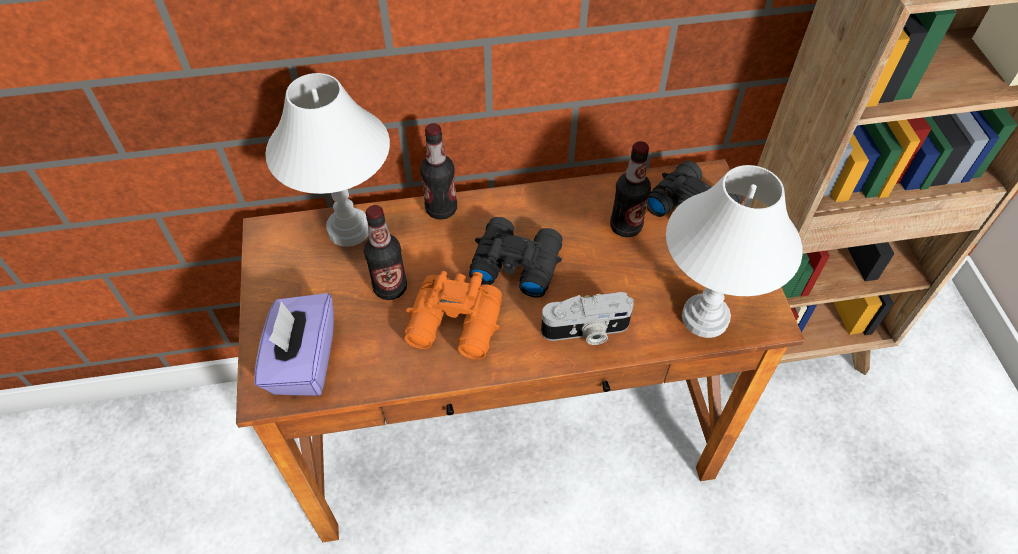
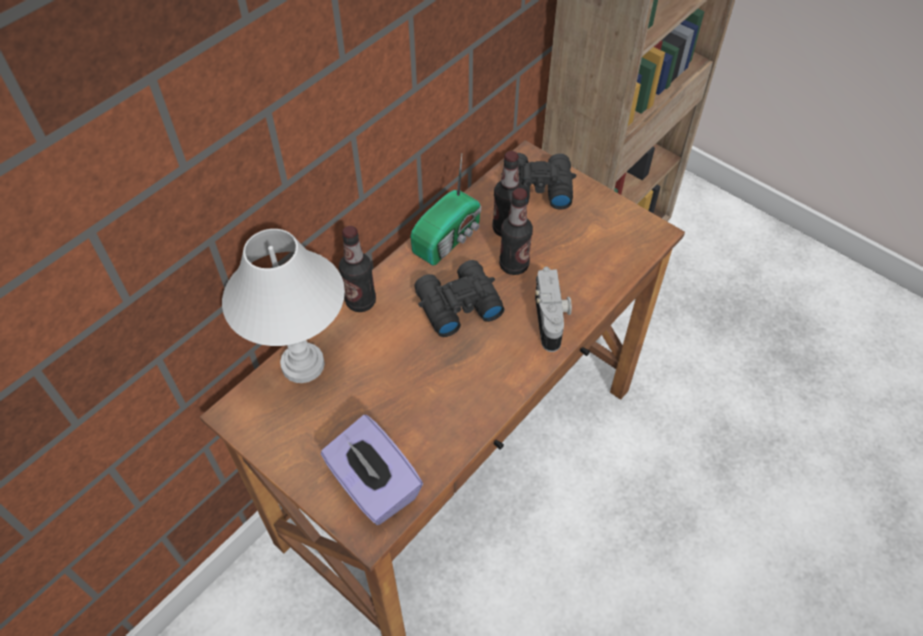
camera: 40 degrees left, 0 degrees up
bottle [364,205,407,300] -> bottle moved to [499,188,533,275]
orange binoculars [404,271,502,360] -> none
camera [541,292,634,345] -> camera turned 45 degrees counterclockwise [535,267,572,352]
white table lamp [666,165,803,338] -> none
none -> radio [410,154,481,266]

